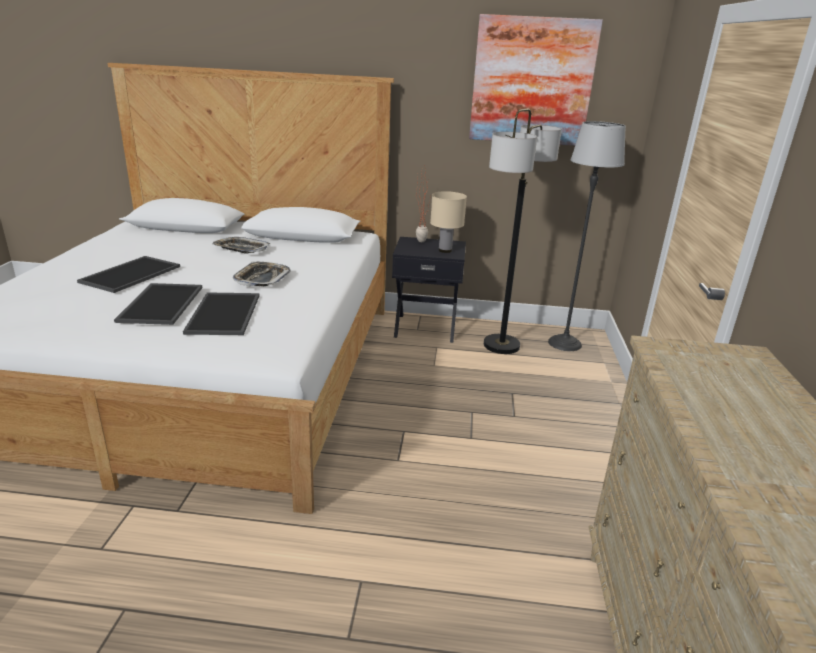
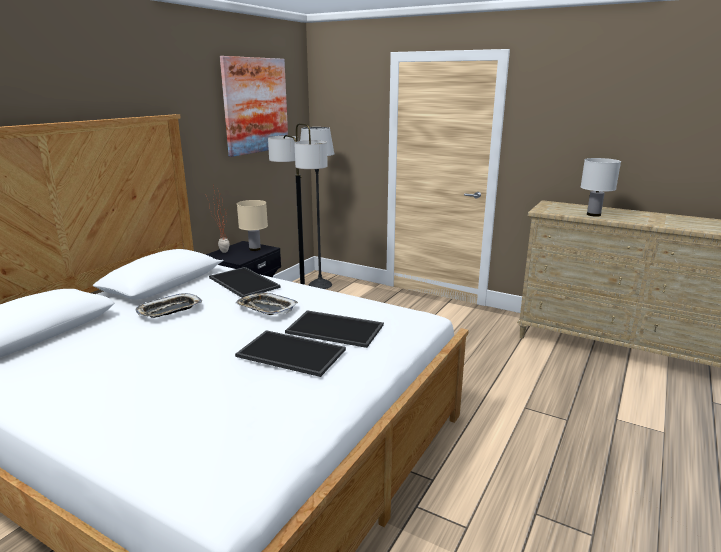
camera: 65 degrees left, 5 degrees down
tray [77,256,180,293] -> tray moved to [209,267,281,298]
none -> white table lamp [581,158,621,217]

